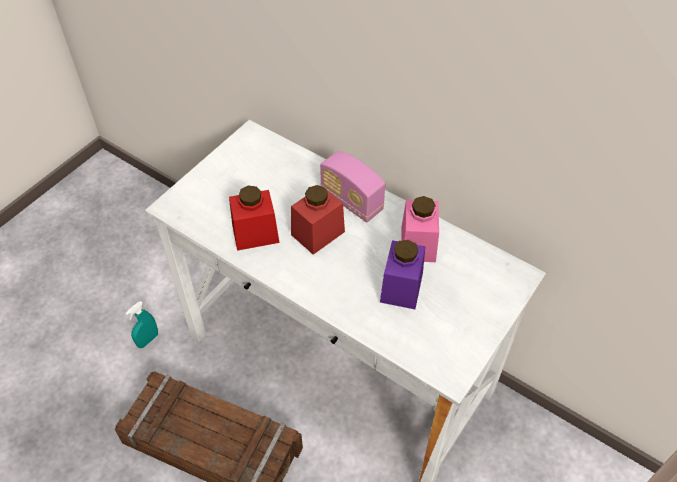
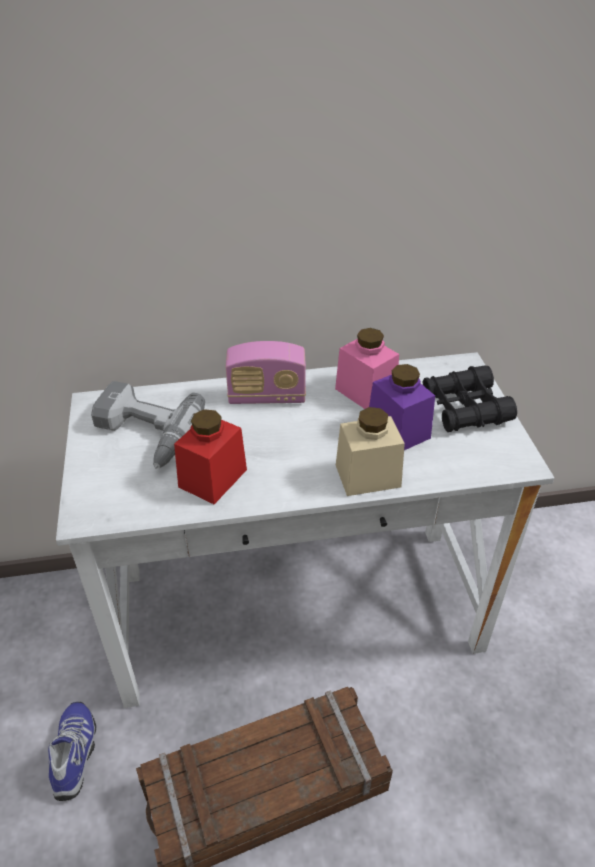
camera: 45 degrees left, 10 degrees down
turquoise spray bottle [125,301,158,348] -> shoe [48,702,96,801]
red jar [291,185,345,255] -> none
none -> power drill [91,381,205,469]
none -> beige jar [336,407,405,496]
none -> black binoculars [423,366,517,432]

